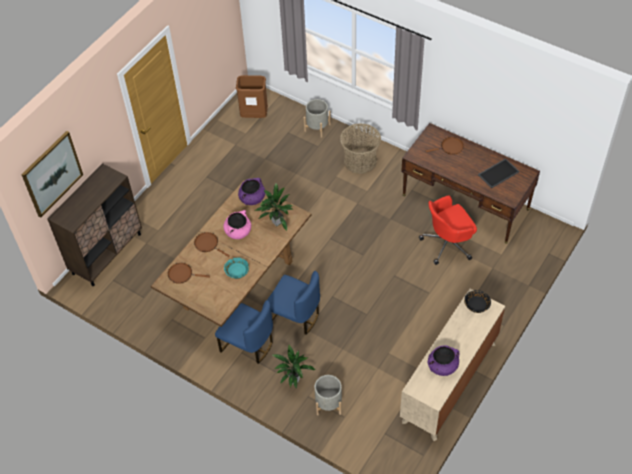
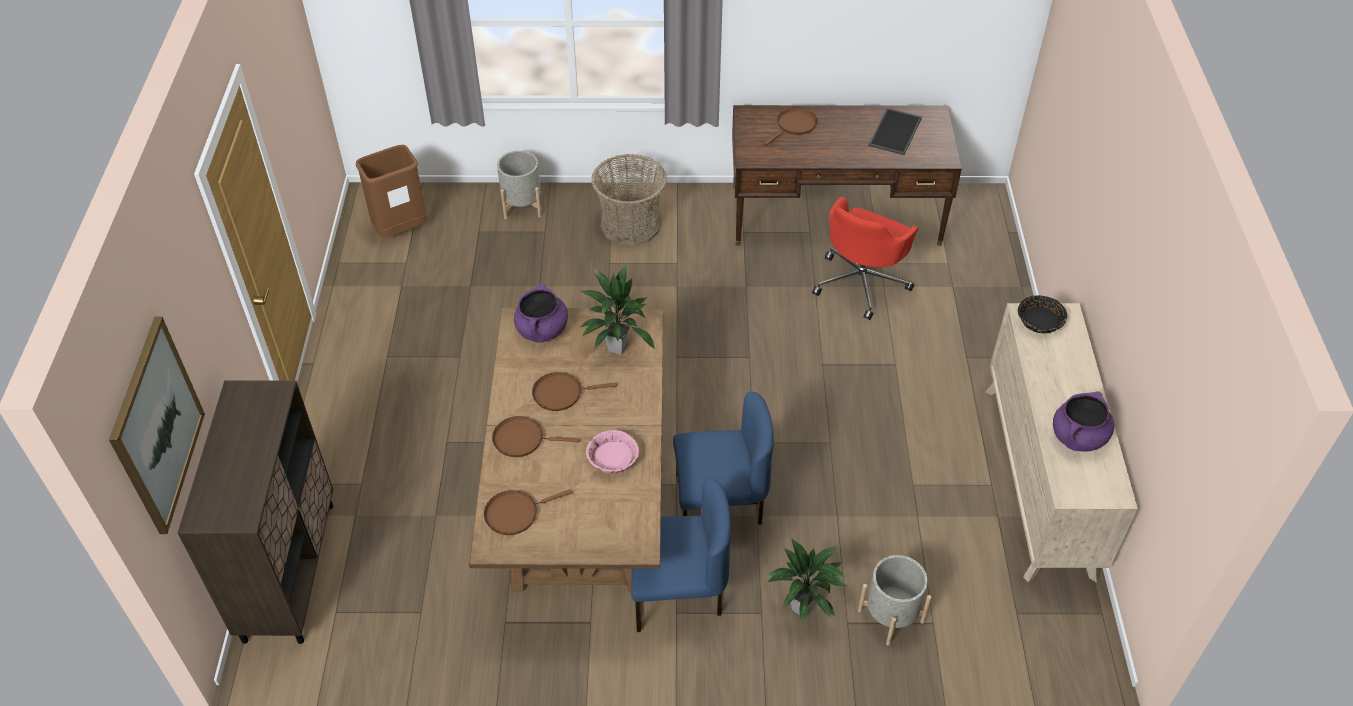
camera: 35 degrees left, 5 degrees down
pink cooking pot [223,210,251,239] -> brown frying pan [532,372,617,411]
turquoise bowl [224,257,249,279] -> pink bowl [586,430,639,473]

